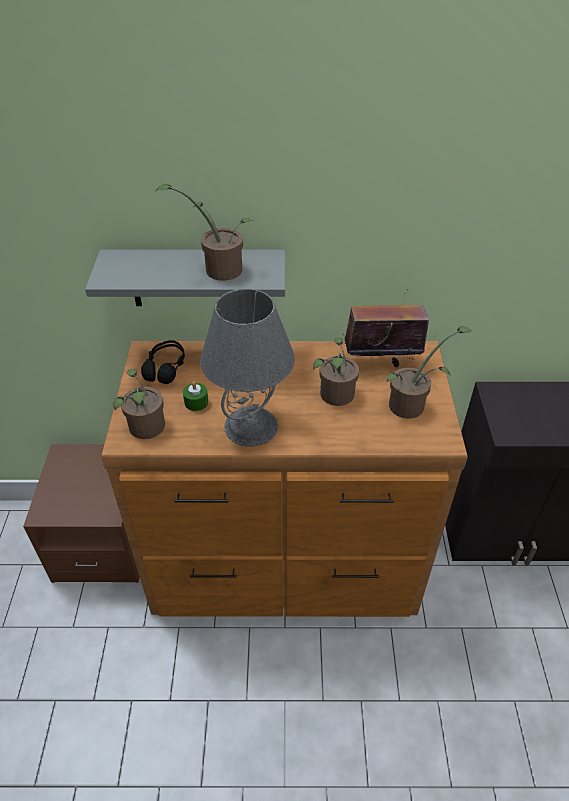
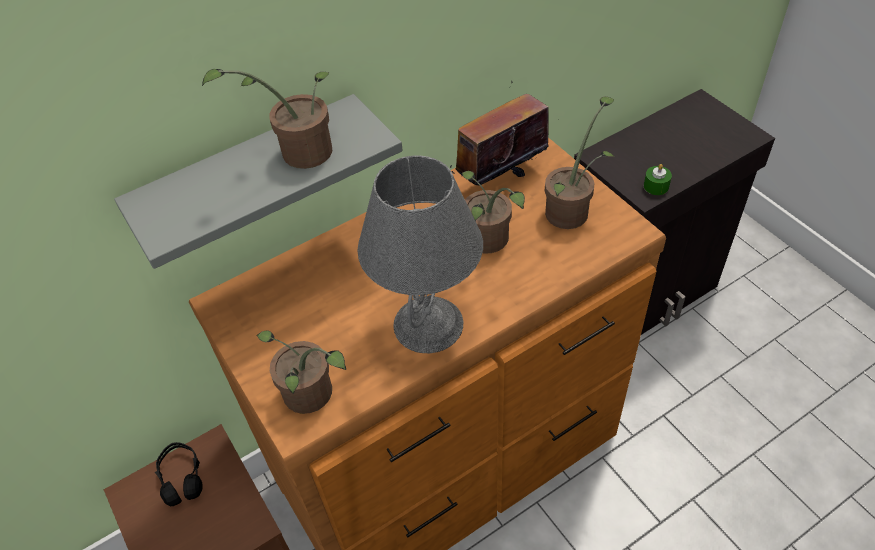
camera: 30 degrees left, 5 degrees up
black headphones [141,340,185,384] -> black headphones moved to [155,442,203,506]
green candle [183,381,208,411] -> green candle moved to [644,164,672,195]

